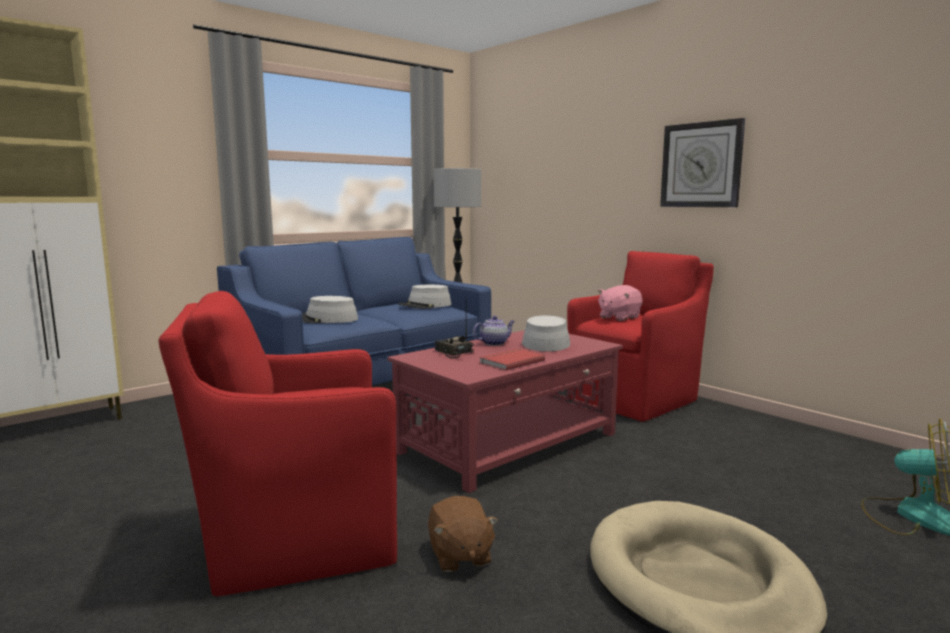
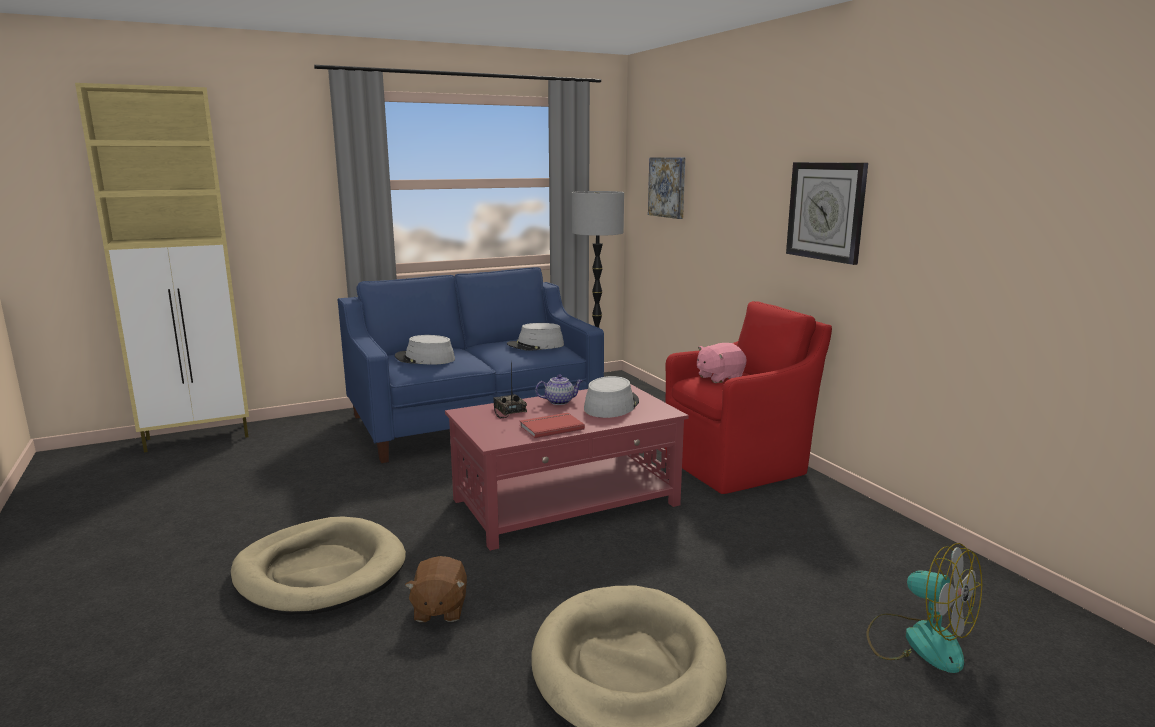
camera: 15 degrees right, 5 degrees up
red armchair [159,291,397,596] -> beige dog bed [230,517,406,615]
none -> picture [648,157,685,219]

